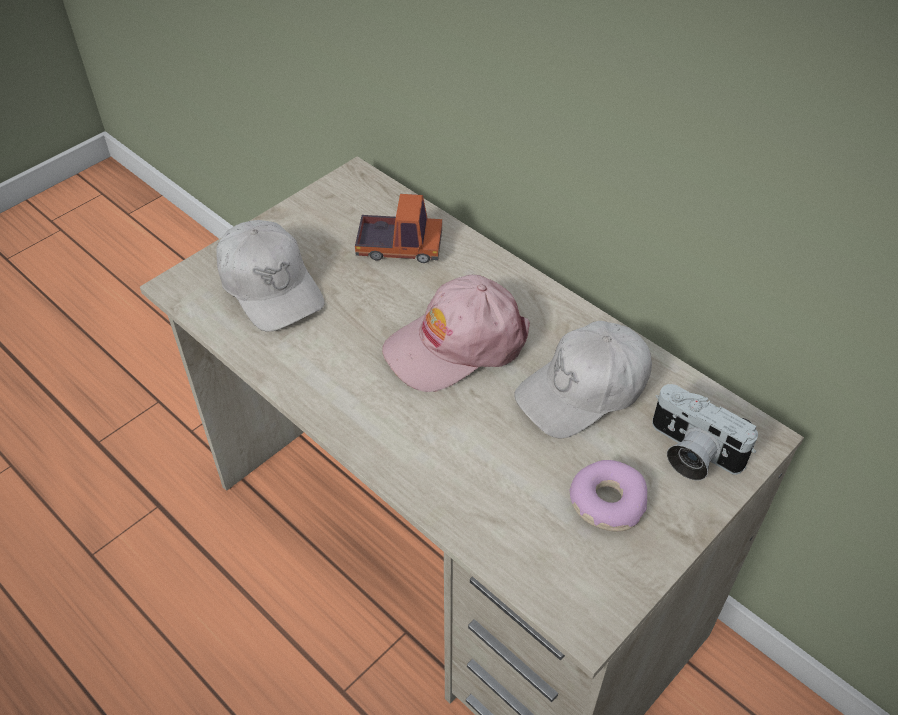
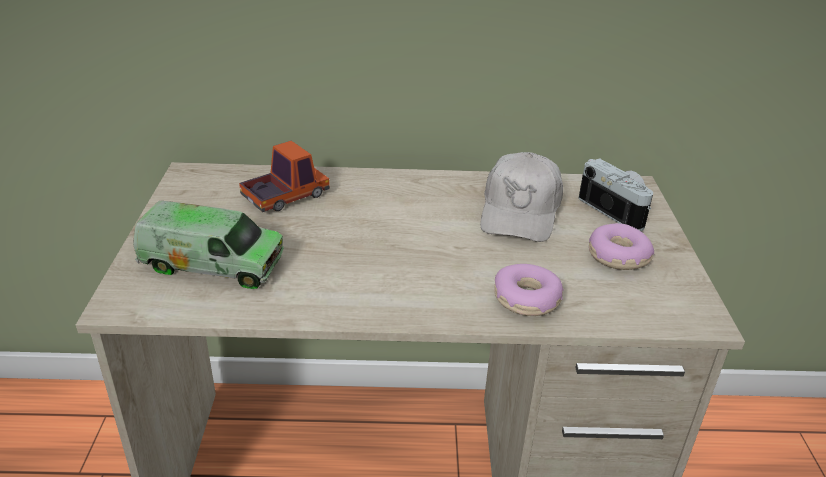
camera: 45 degrees left, 15 degrees down
white cap [216,220,325,332] -> toy truck [133,201,284,289]
pink cap [382,275,530,392] -> none
camera [652,384,758,481] -> camera turned 120 degrees counterclockwise [579,158,653,231]
none -> donut [495,264,564,316]

